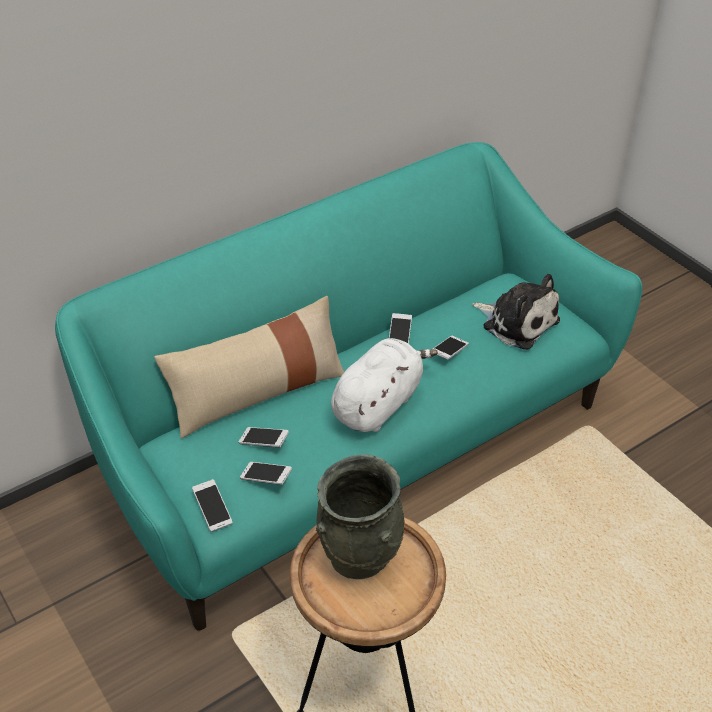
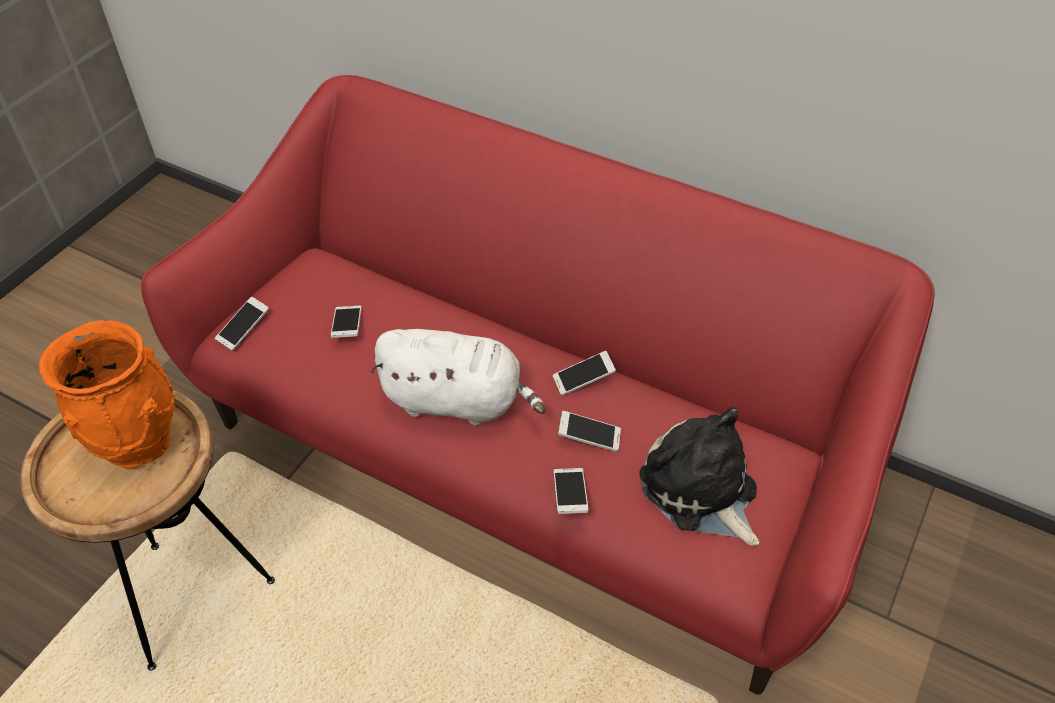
camera: 65 degrees right, 5 degrees up
turquoise sofa [55,142,643,631] -> red sofa [141,75,935,695]
beige pillow [154,296,344,438] -> none
phone [240,462,292,485] -> phone moved to [554,468,588,514]
grey vase [316,454,405,579] -> orange vase [39,320,175,468]
plush toy [472,274,560,350] -> plush toy turned 135 degrees clockwise [639,407,759,546]

